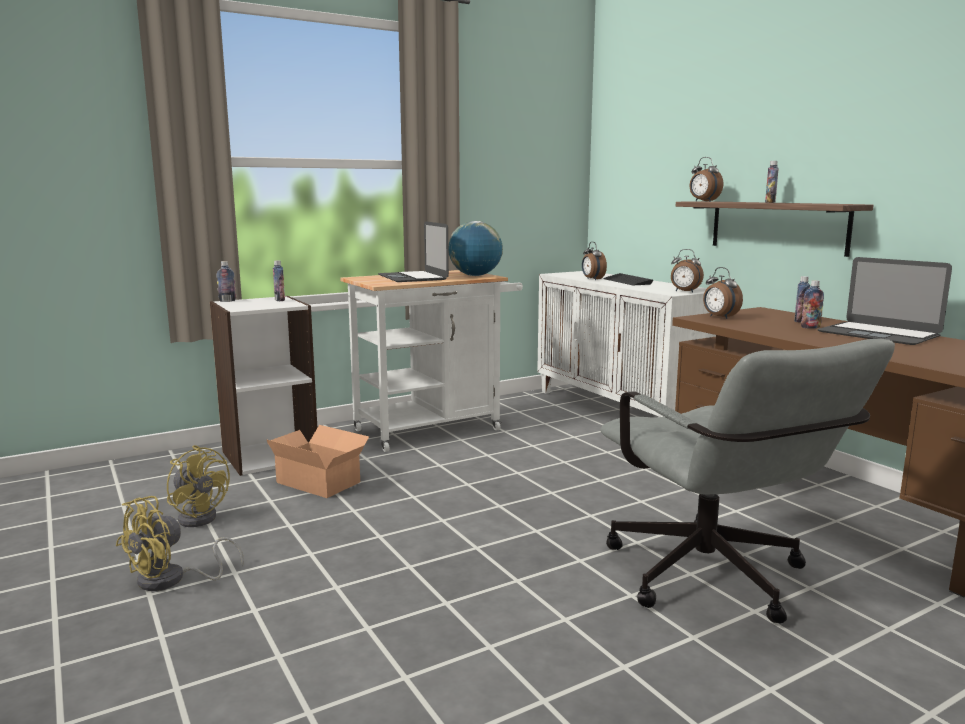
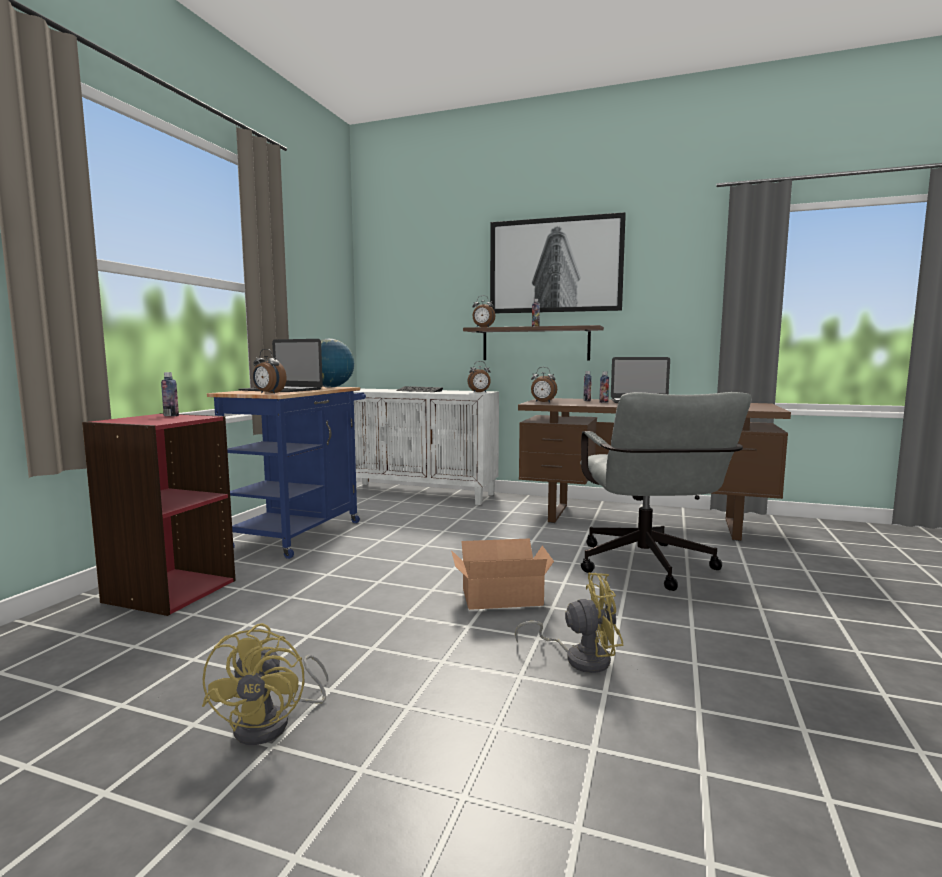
camera: 40 degrees left, 5 degrees down
yellow fan [167,445,230,527] -> yellow fan moved to [515,573,624,673]
white bookcase [210,296,317,476] -> red bookcase [82,413,236,616]
bottle [216,261,236,302] -> none
cardboard box [266,425,369,498] -> cardboard box moved to [451,538,554,610]
white cart [340,270,523,452] -> blue cart [207,387,366,559]
alarm clock [582,242,607,280] -> alarm clock moved to [253,349,287,394]
grey office chair [600,339,895,624] -> grey office chair turned 60 degrees clockwise [580,392,751,591]
none -> picture [490,212,626,313]

